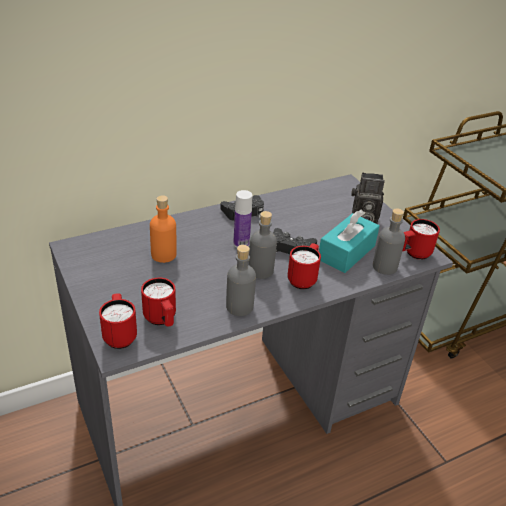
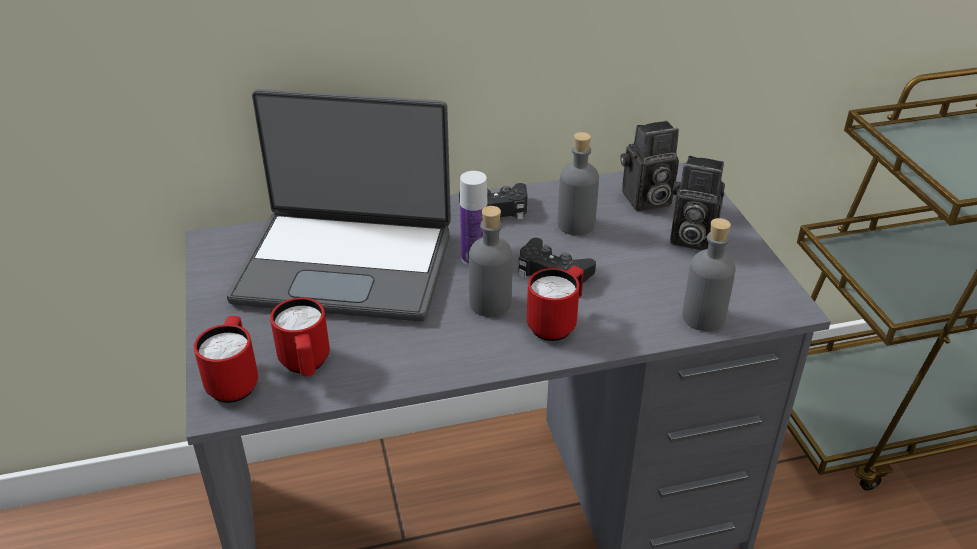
camera: 15 degrees right, 0 degrees up
orange bottle [150,195,177,263] -> laptop [227,89,451,321]
grey bottle [226,245,256,316] -> grey bottle moved to [558,132,599,235]
turquoise tissue box [319,210,380,273] -> none
red mug [403,219,440,260] -> none
none -> camera [620,121,679,211]

